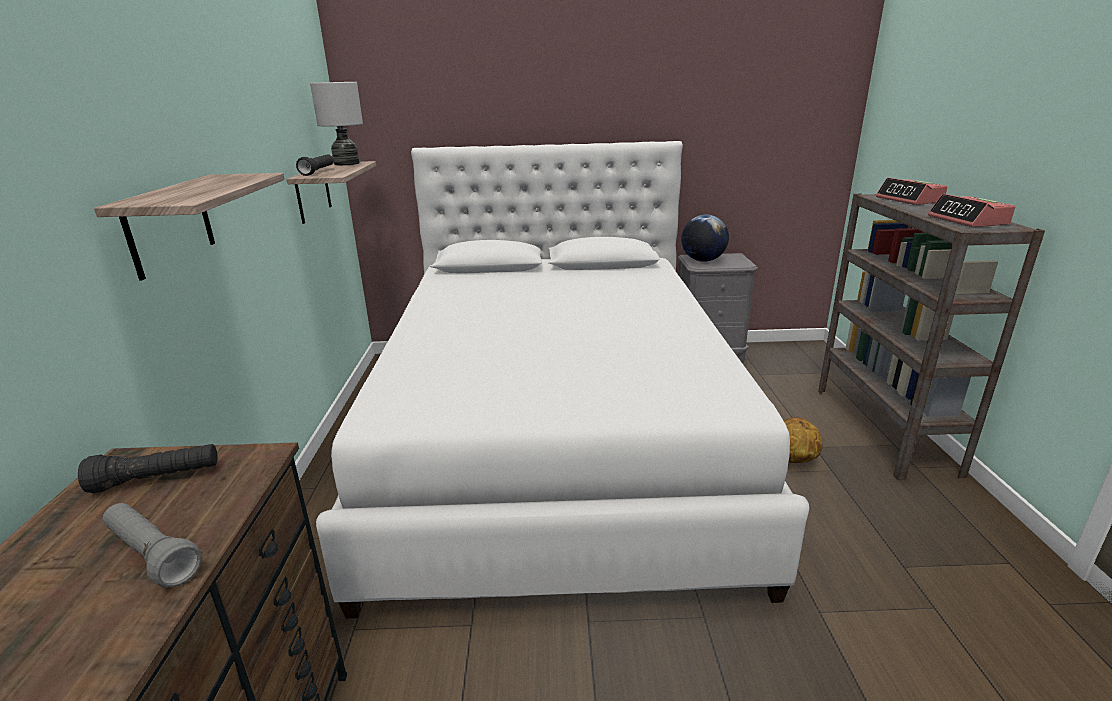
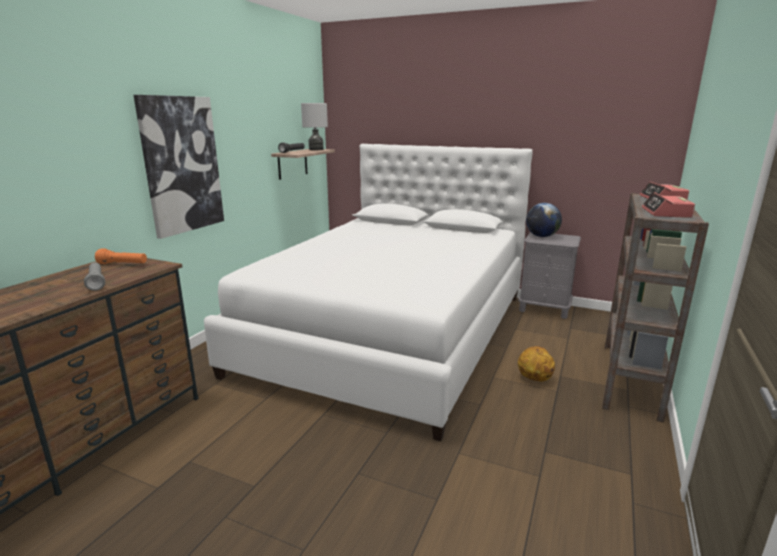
camera: 25 degrees right, 5 degrees down
black flashlight [78,444,218,493] -> orange flashlight [95,248,147,264]
shelf [94,173,285,281] -> picture [134,95,224,239]

